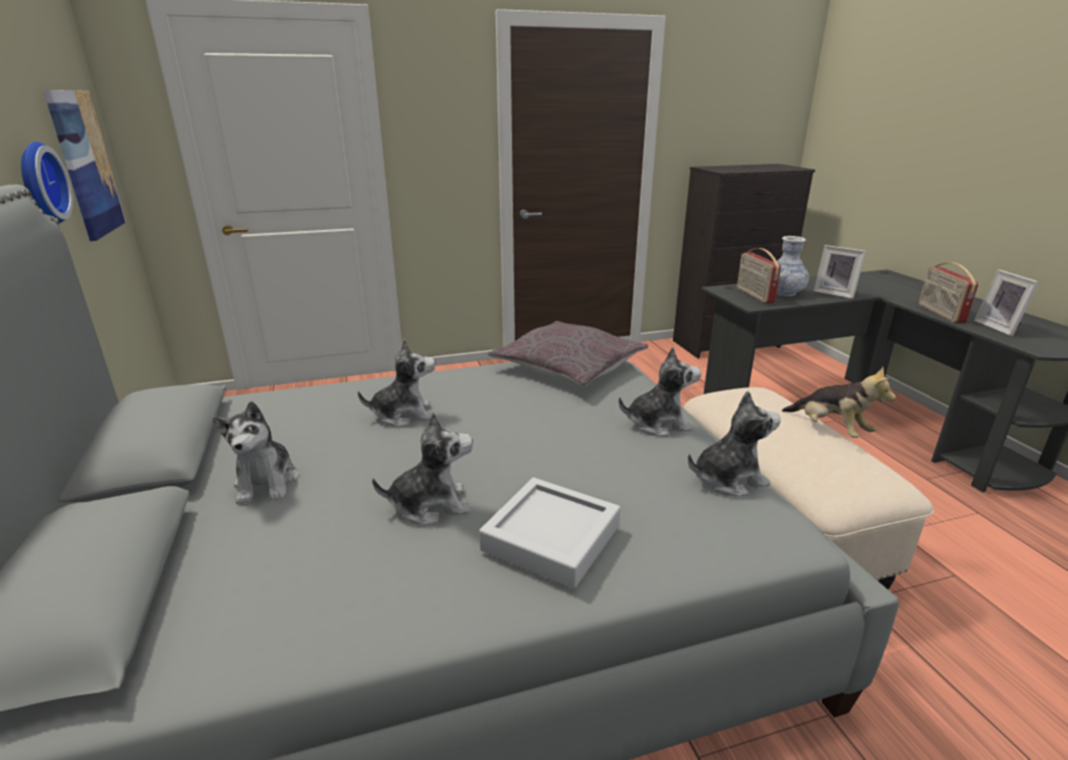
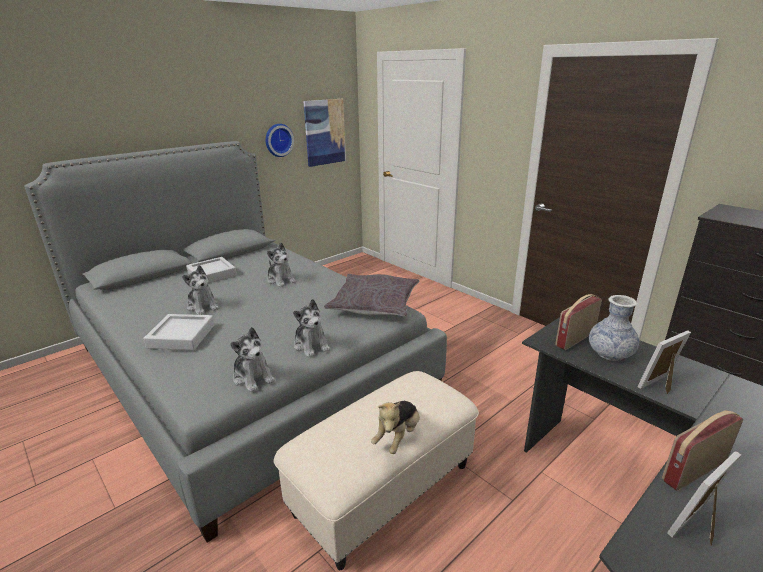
camera: 65 degrees right, 0 degrees up
plush toy [213,401,298,504] -> grey tray [186,257,237,283]
picture frame [814,245,866,299] -> picture frame turned 45 degrees clockwise [637,330,691,394]

